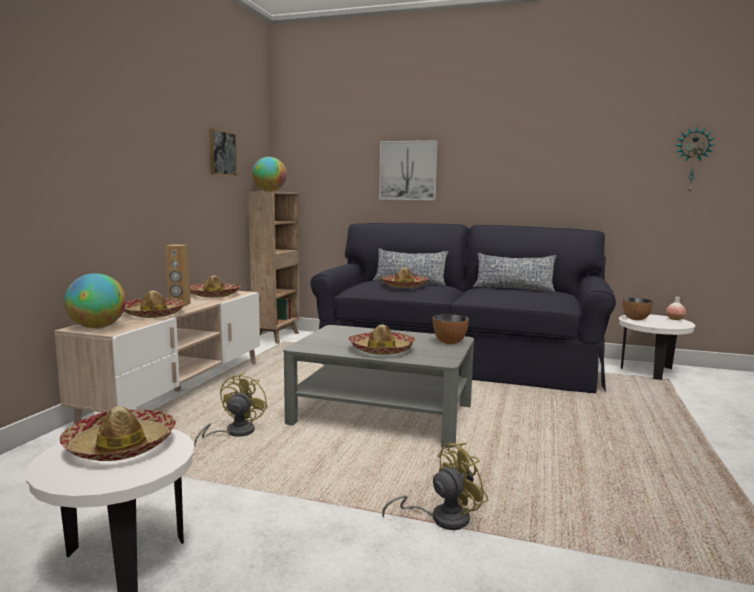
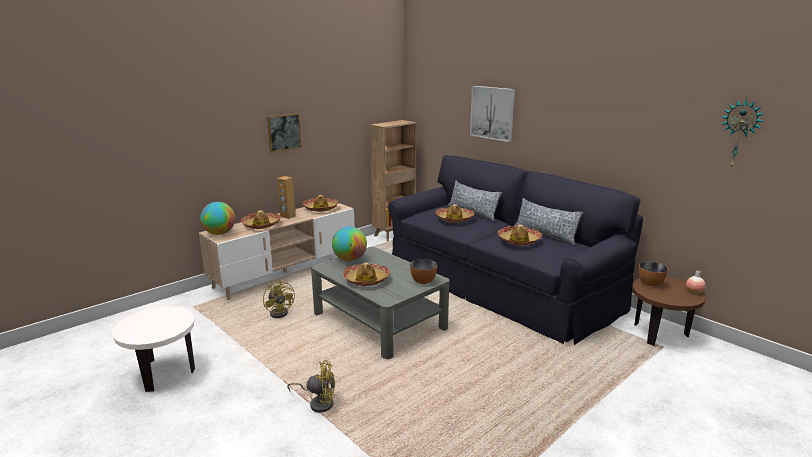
camera: 30 degrees right, 10 degrees up
hat [59,406,176,461] -> hat moved to [498,224,542,246]
yellow fan [194,373,268,446] -> yellow fan turned 105 degrees clockwise [263,280,295,318]
picture [209,128,238,176] -> picture moved to [267,113,302,153]
globe [252,157,287,191] -> globe moved to [332,226,367,261]
white side table [619,314,695,380] -> brown side table [633,277,706,346]

